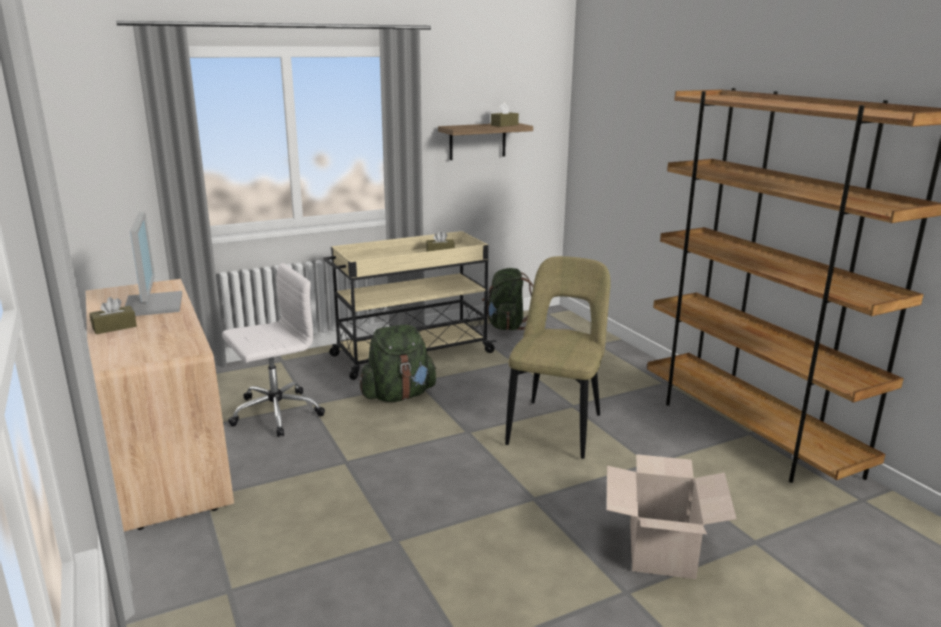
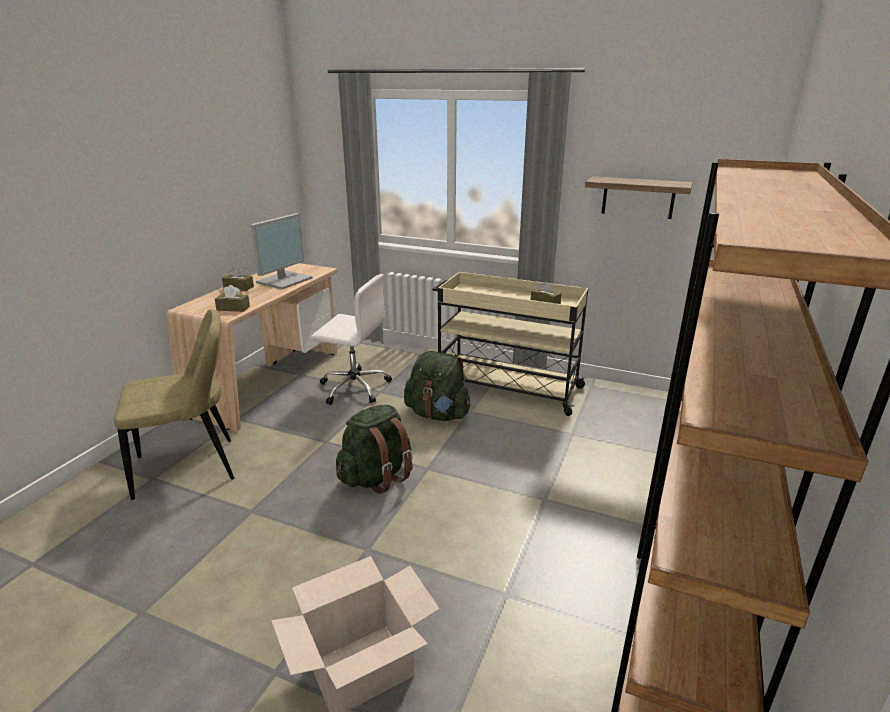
camera: 50 degrees right, 5 degrees up
green backpack [482,268,533,330] -> green backpack moved to [336,405,413,494]
brown tissue box [491,102,519,127] -> brown tissue box moved to [215,285,250,312]
beige chair [505,256,611,459] -> beige chair moved to [114,309,235,500]

